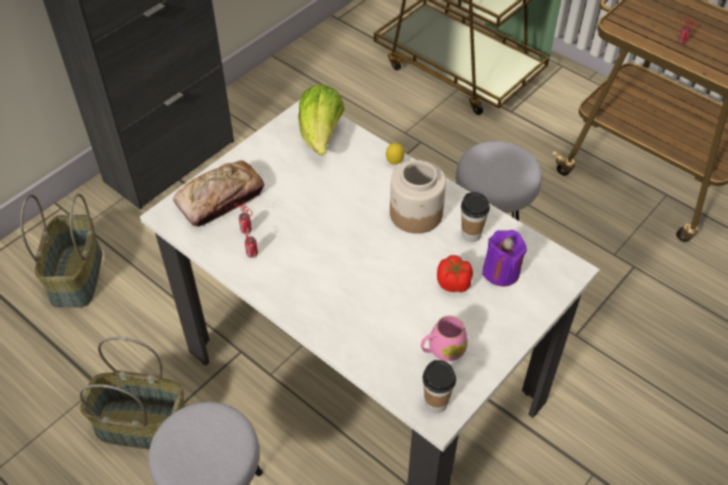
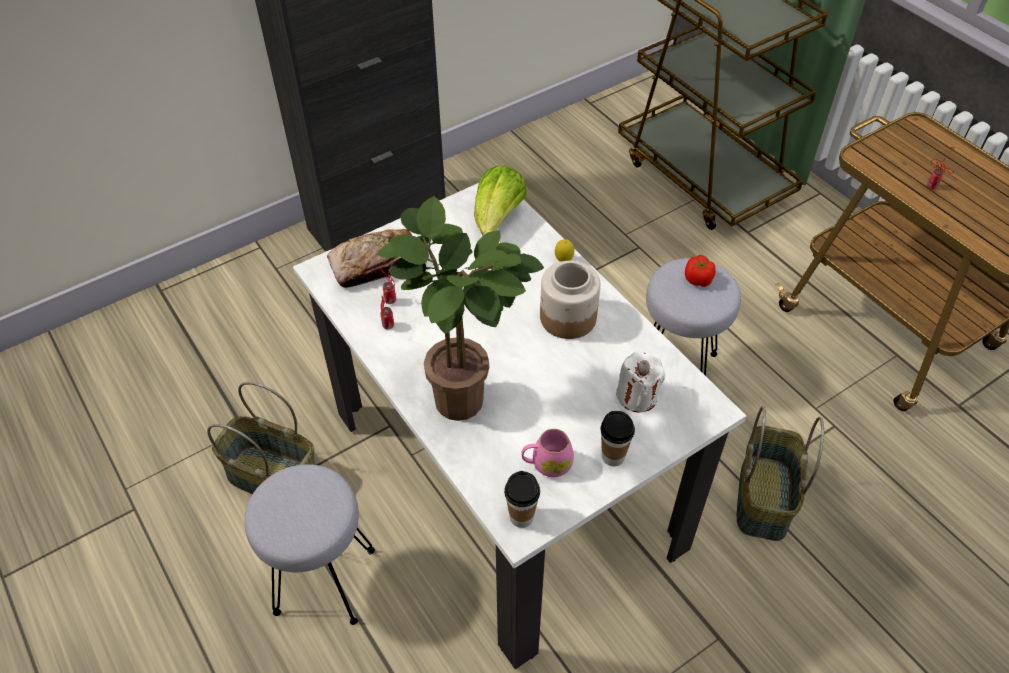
camera: 15 degrees right, 0 degrees up
basket [20,194,102,308] -> basket moved to [737,406,824,541]
tomato [437,255,473,292] -> tomato moved to [685,255,716,287]
cup [461,192,490,242] -> cup moved to [601,411,635,466]
purple candle [482,230,527,287] -> white candle [616,351,665,413]
none -> potted plant [377,196,544,421]

